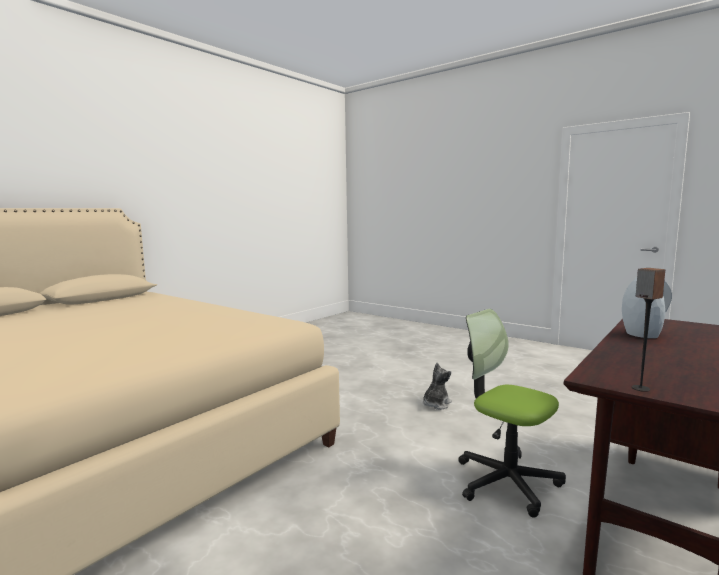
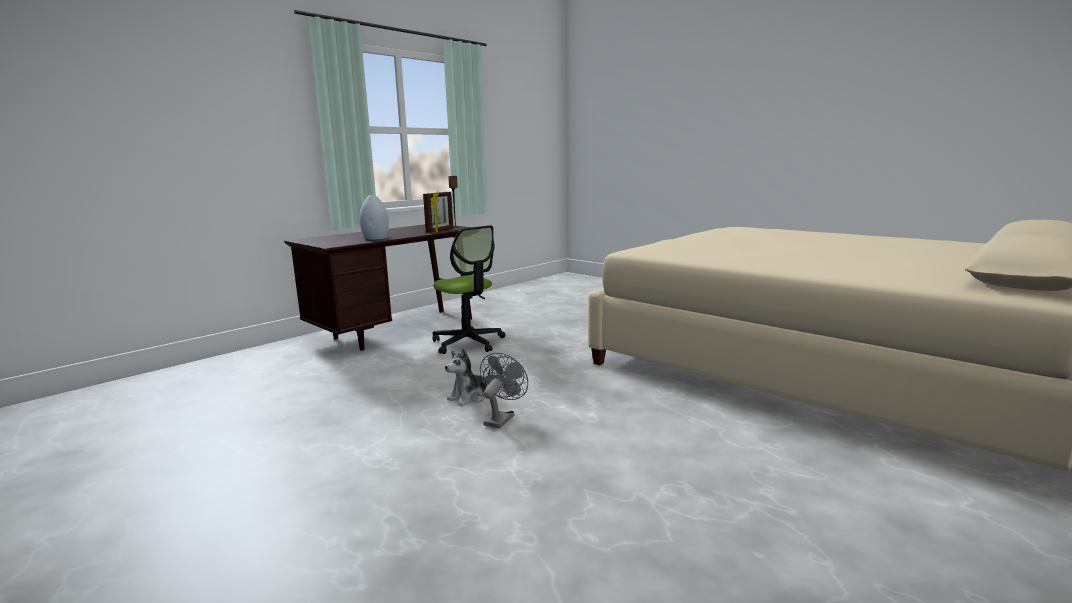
camera: 175 degrees left, 5 degrees up
none -> picture frame [423,191,453,233]
none -> grey fan [480,353,528,429]

